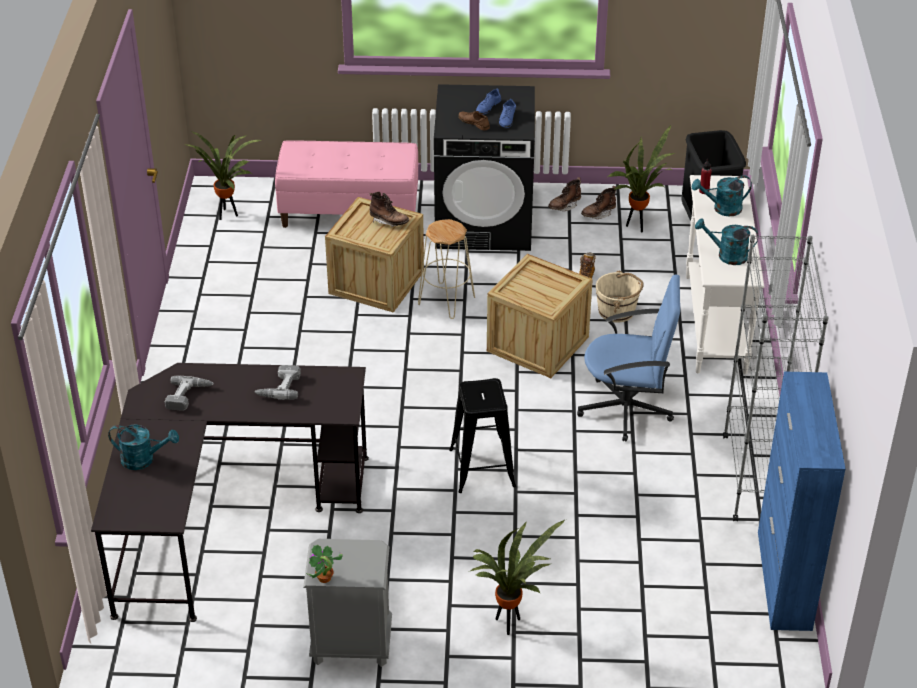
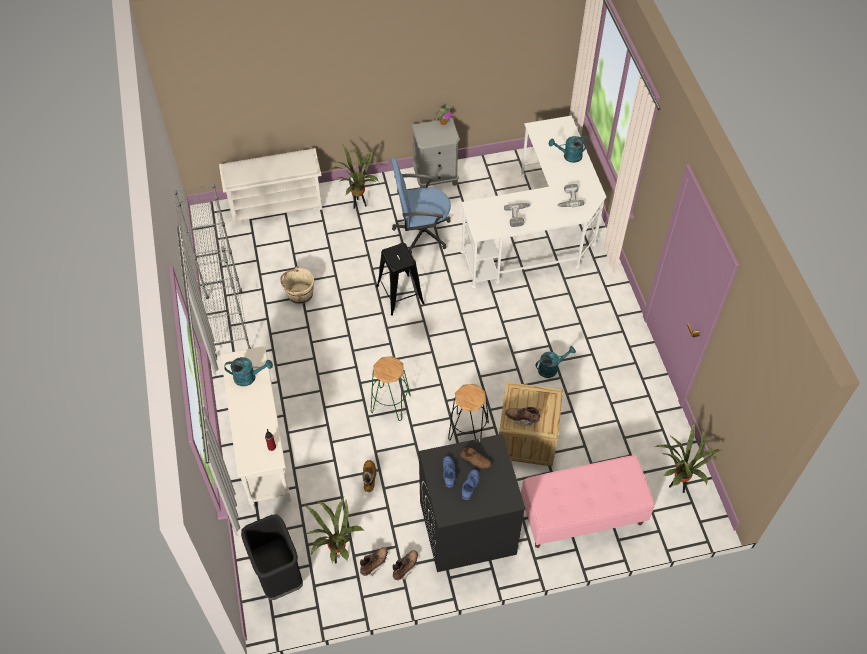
camera: 165 degrees right, 15 degrees up
black desk [91,363,369,622] -> white desk [461,116,606,288]
beige stool [418,219,475,319] -> black stool [448,384,489,440]
crate [487,254,593,378] -> green stool [371,357,411,421]
blue office chair [577,275,680,442] -> blue office chair moved to [391,157,451,254]
beige bucket [596,270,644,323] -> beige bucket moved to [280,266,314,304]
turquoise watering can [692,175,752,216] -> turquoise watering can moved to [536,346,576,378]
blue cabinet [758,372,846,631] -> none
none -> white shoe rack [219,148,322,225]

